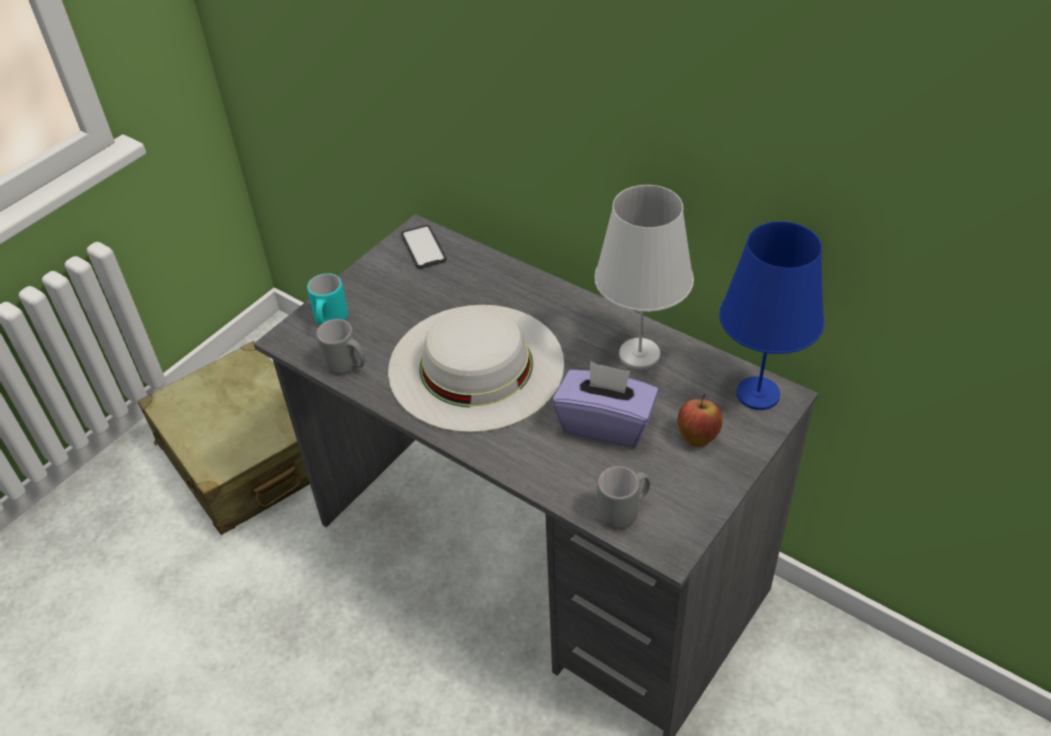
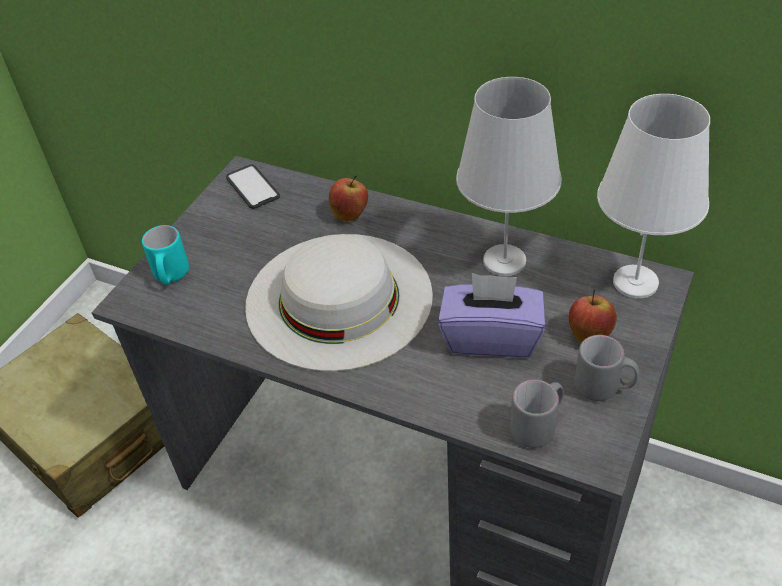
camera: 10 degrees left, 0 degrees up
grey mug [316,319,366,375] -> grey mug moved to [574,335,639,401]
blue table lamp [719,221,824,410] -> white table lamp [597,94,710,299]
none -> apple [329,175,368,222]

